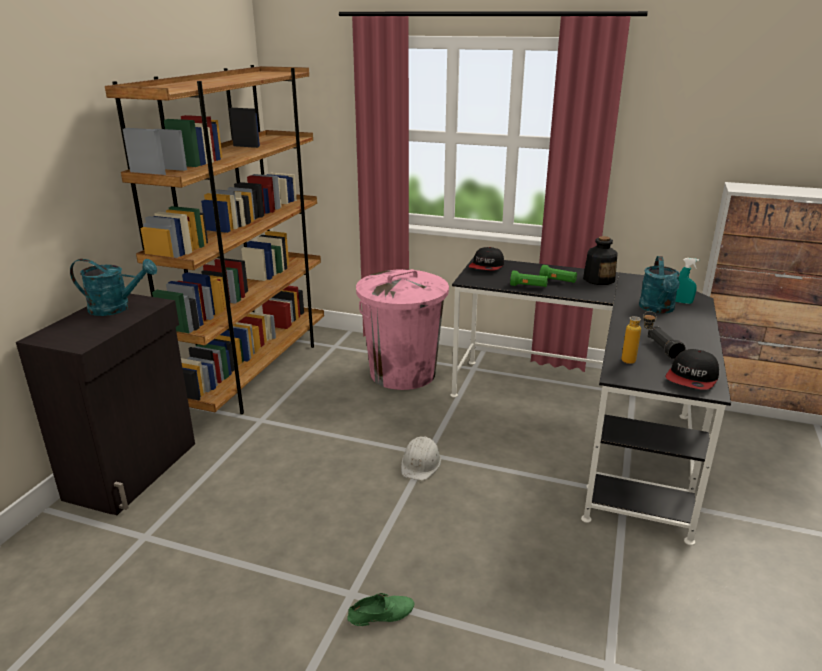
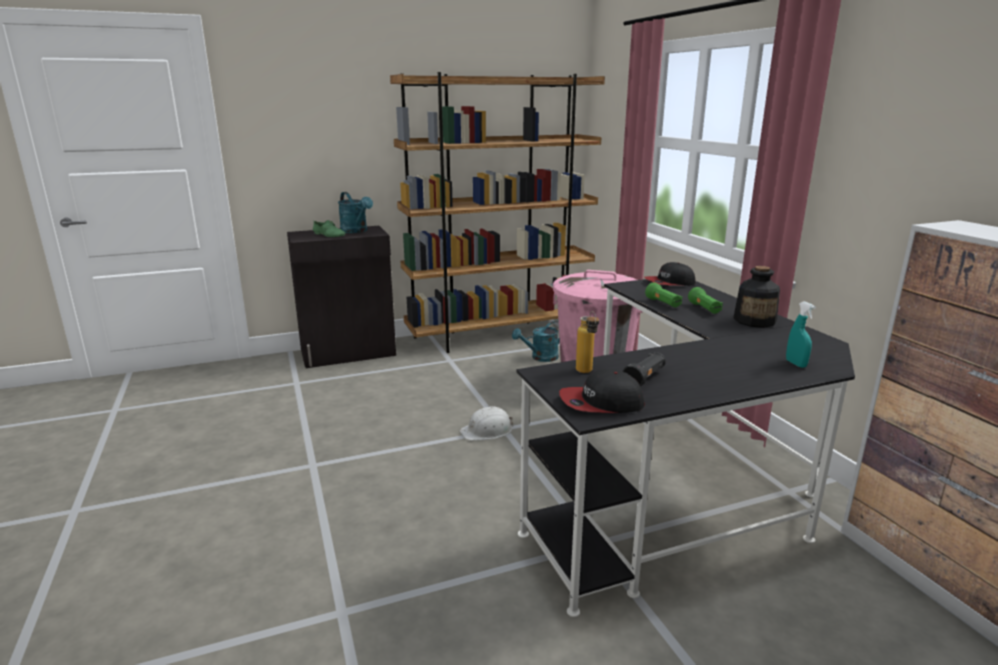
camera: 50 degrees right, 5 degrees down
green shoe [348,593,415,626] -> green shoe moved to [313,220,345,237]
turquoise watering can [639,256,680,314] -> turquoise watering can moved to [512,321,560,362]

